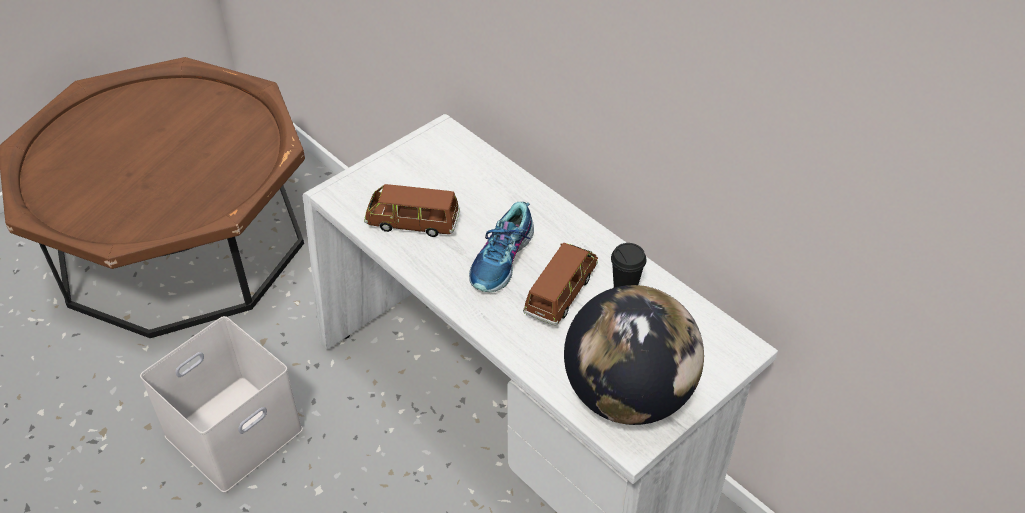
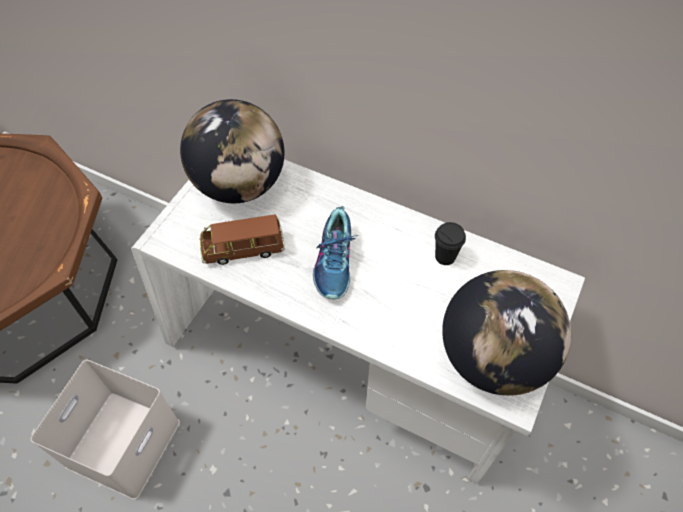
camera: 20 degrees left, 10 degrees up
brown toy car [523,243,598,325] -> none
none -> globe [180,99,284,203]

